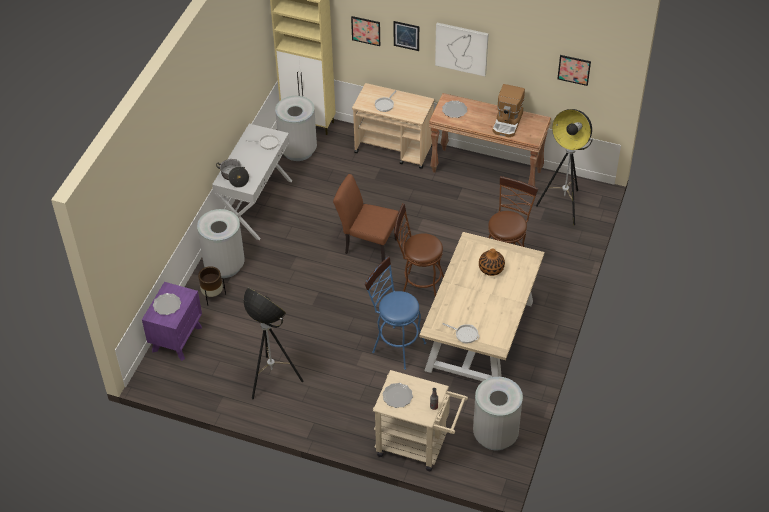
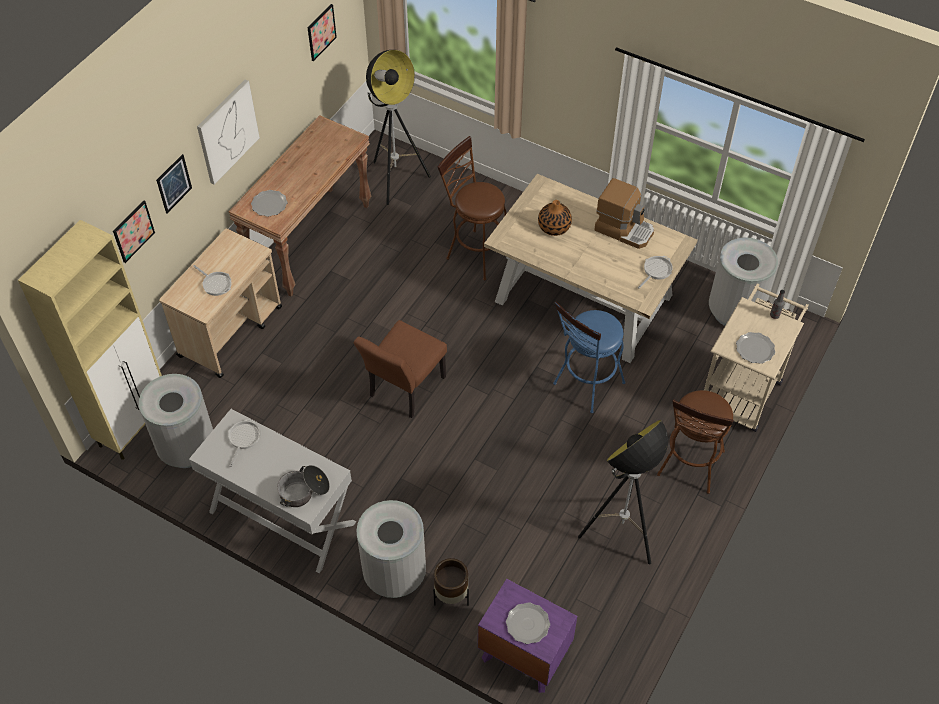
camera: 80 degrees left, 5 degrees up
brown stool [394,203,444,296] -> brown stool moved to [657,390,734,494]
coffee machine [493,84,525,137] -> coffee machine moved to [594,178,654,249]

